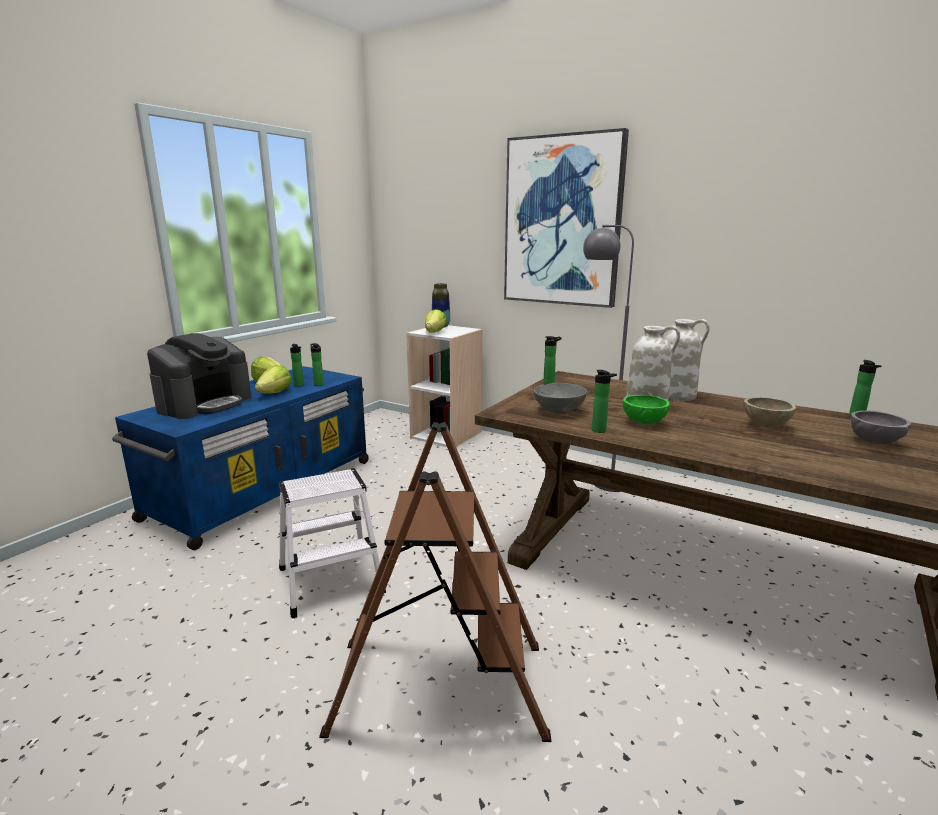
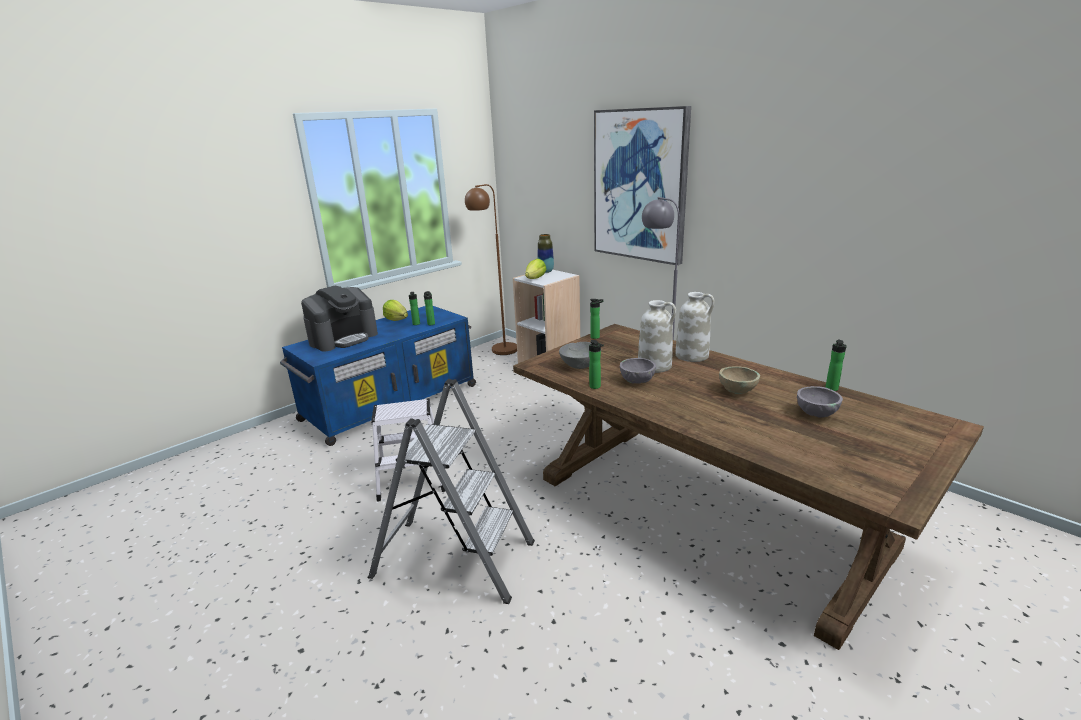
camera: 15 degrees right, 5 degrees up
lettuce [255,365,292,394] -> none
brown step ladder [319,422,552,742] -> grey step ladder [367,379,535,604]
green bowl [622,395,670,424] -> grey bowl [620,358,656,384]
none -> brown floor lamp [465,184,517,355]

